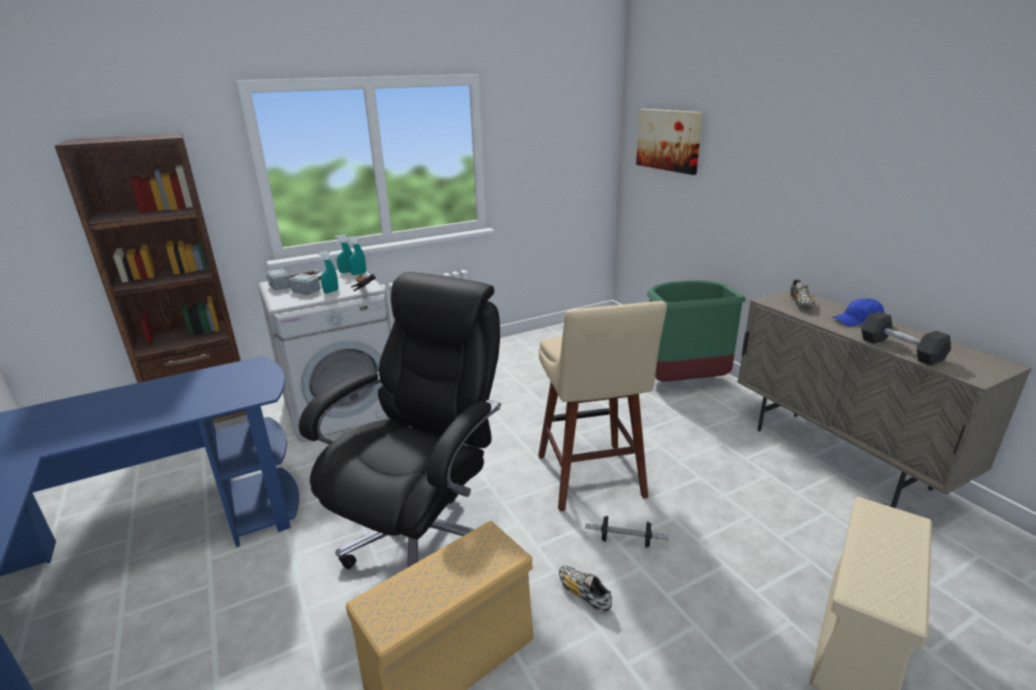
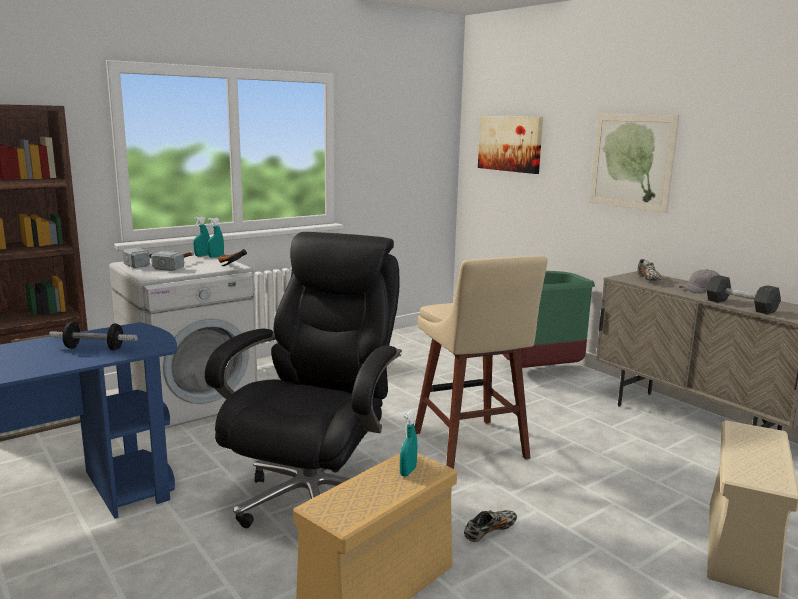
camera: 10 degrees left, 10 degrees down
turquoise spray bottle [318,251,338,294] -> turquoise spray bottle moved to [400,410,417,477]
shoe [559,566,612,613] -> shoe turned 105 degrees clockwise [464,510,517,542]
dumbbell [585,516,669,548] -> dumbbell moved to [49,322,138,351]
blue cap [833,299,884,327] -> grey cap [679,269,719,293]
none -> picture [589,114,679,213]

